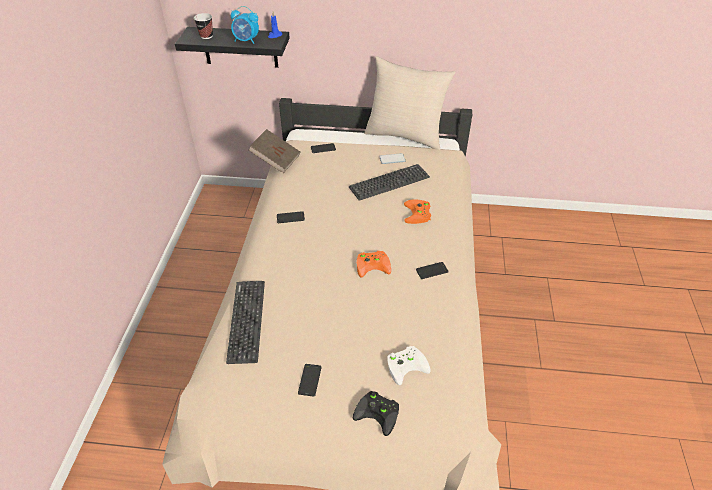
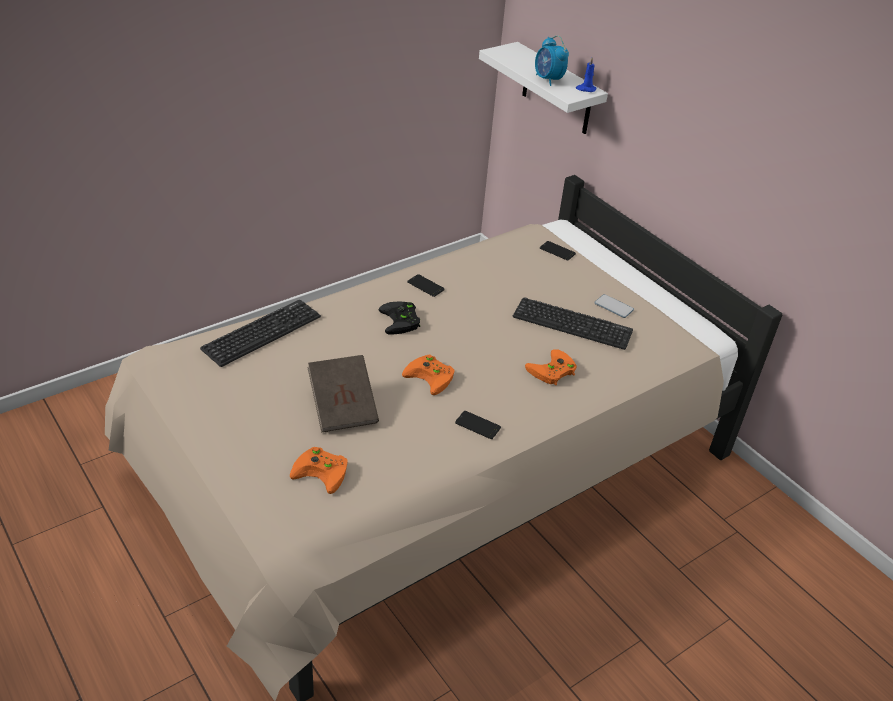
camera: 45 degrees right, 5 degrees down
black shelf [175,27,290,68] -> white shelf [479,42,608,134]
cup [194,13,213,39] -> none
brown book [249,129,300,173] -> brown book moved to [308,355,379,433]
phone [298,364,322,397] -> none
black game controller [353,391,399,436] -> black game controller moved to [379,301,420,335]
beige pillow [364,56,456,150] -> none
white game controller [387,346,431,385] -> orange game controller [290,447,348,494]

